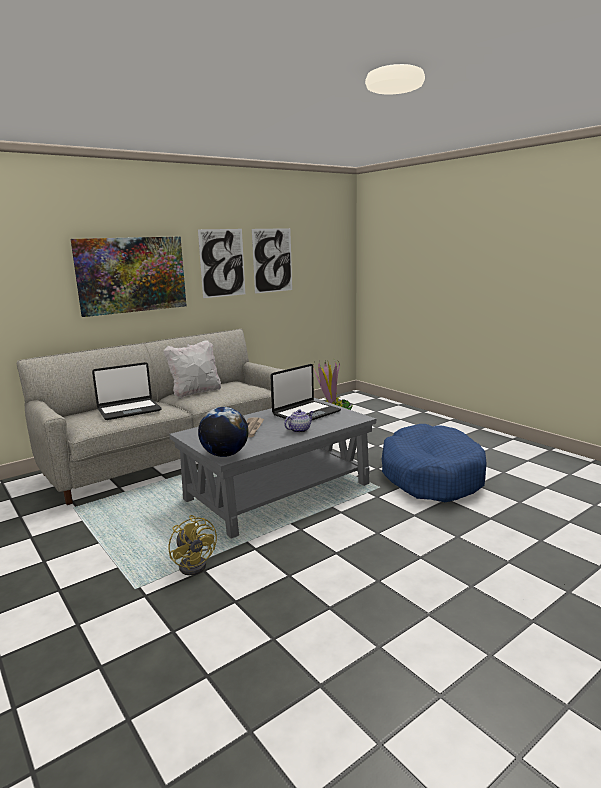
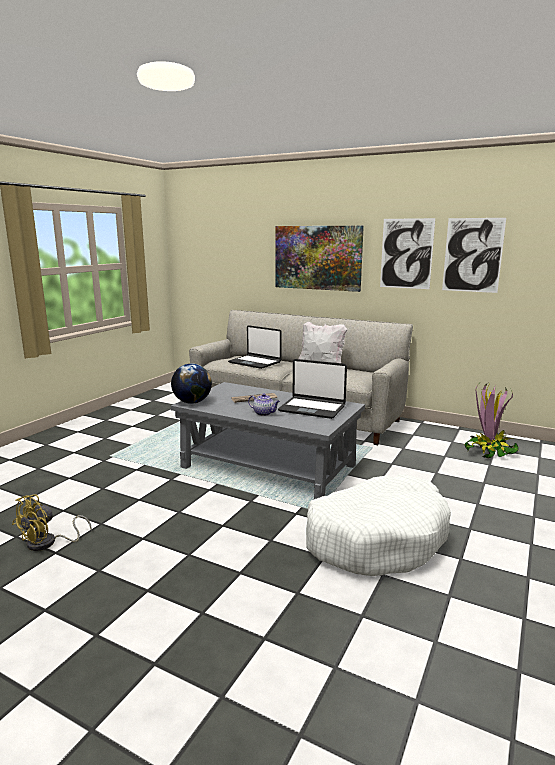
camera: 65 degrees right, 0 degrees up
yellow fan [169,515,217,575] -> yellow fan moved to [12,494,92,551]
blue dog bed [382,424,487,502] -> white dog bed [306,475,451,576]

